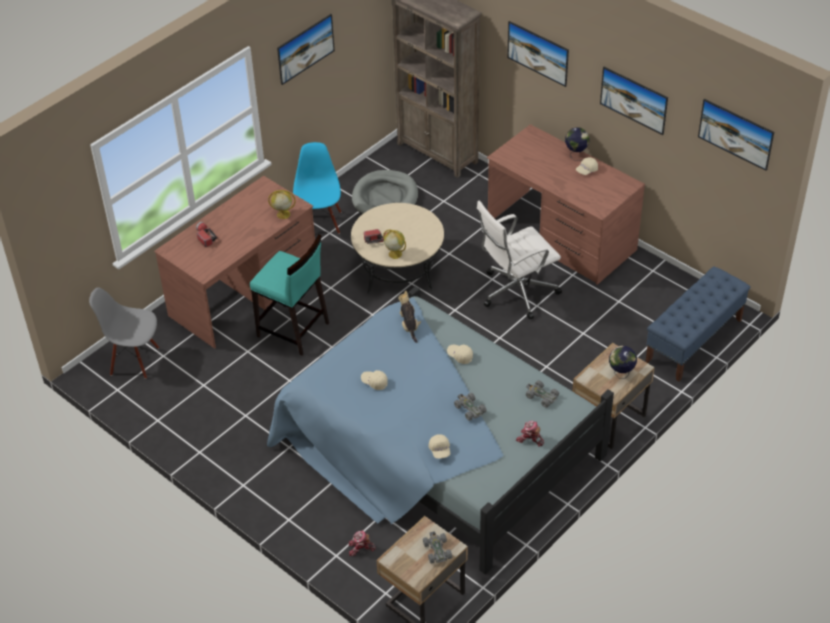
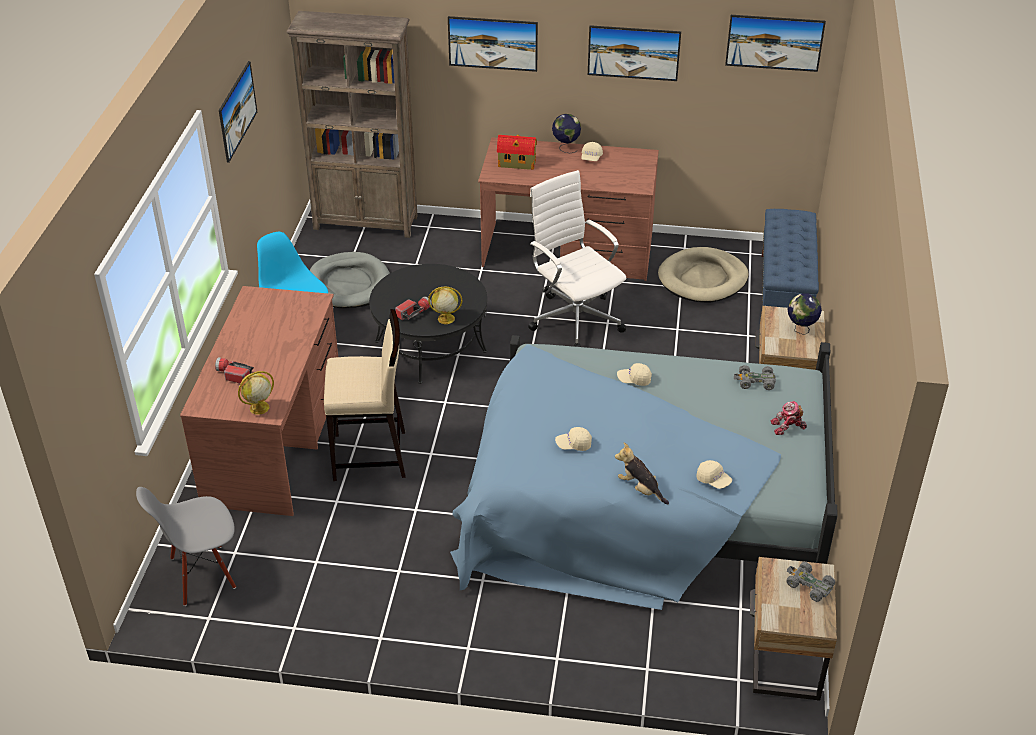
camera: 35 degrees left, 5 degrees down
turquoise stool [250,234,329,356] -> beige stool [324,309,406,481]
globe [268,190,296,219] -> globe moved to [238,371,274,415]
toy robot [349,530,376,556] -> none
beige coffee table [351,203,444,294] -> black coffee table [369,264,487,384]
plush toy [398,290,421,343] -> plush toy moved to [615,443,669,504]
grey toy car [454,393,487,421] -> none
white office chair [477,201,562,320] -> white office chair turned 120 degrees clockwise [528,170,626,347]
none -> toy house [497,135,537,170]
none -> beige dog bed [658,247,749,302]

